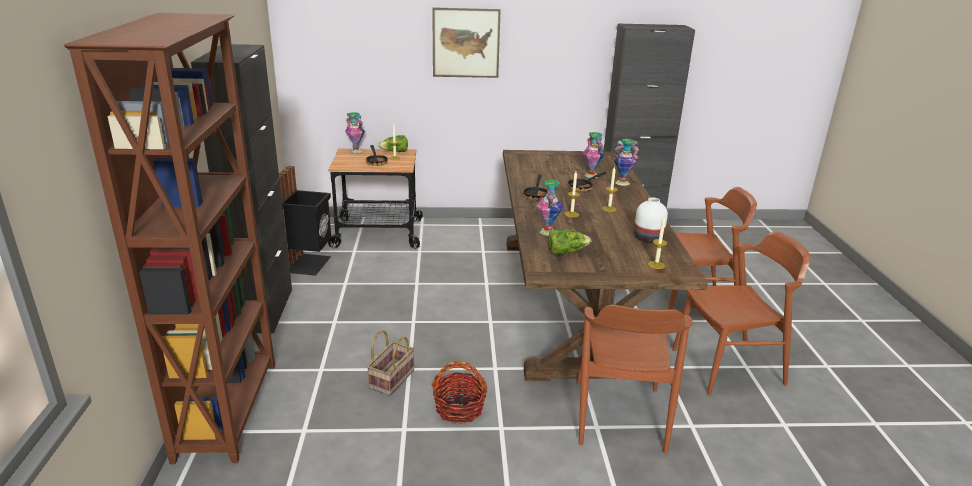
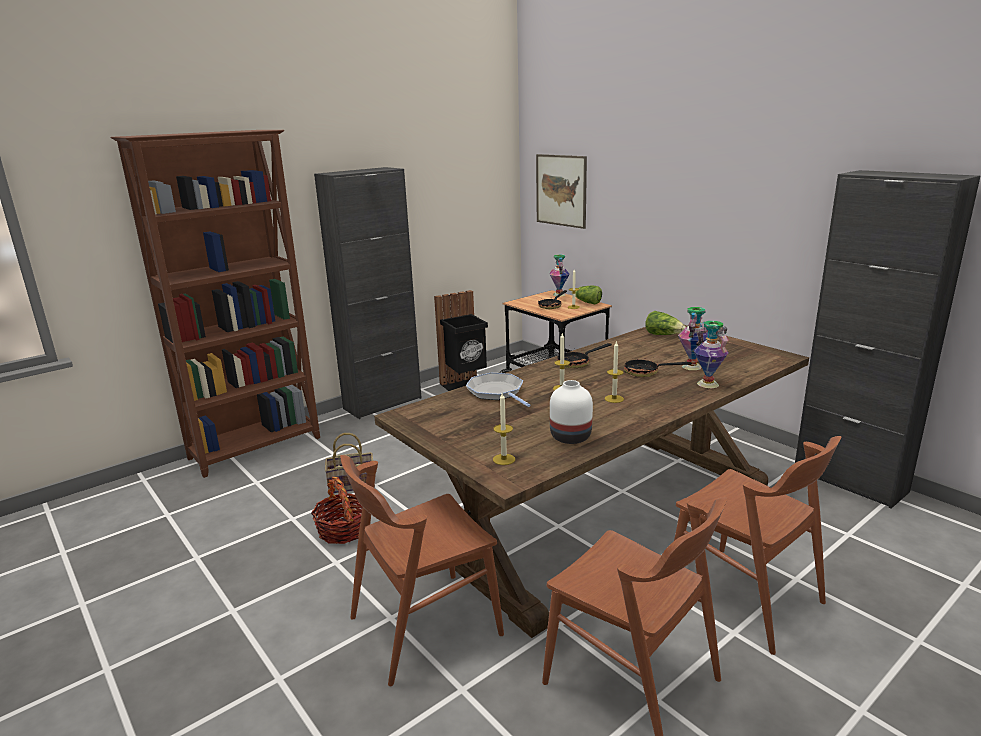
camera: 55 degrees right, 5 degrees down
picture [432,7,501,78] -> picture moved to [536,154,587,229]
vase [537,180,564,236] -> frying pan [466,373,531,407]
lettuce [548,229,591,255] -> lettuce moved to [645,311,686,335]

